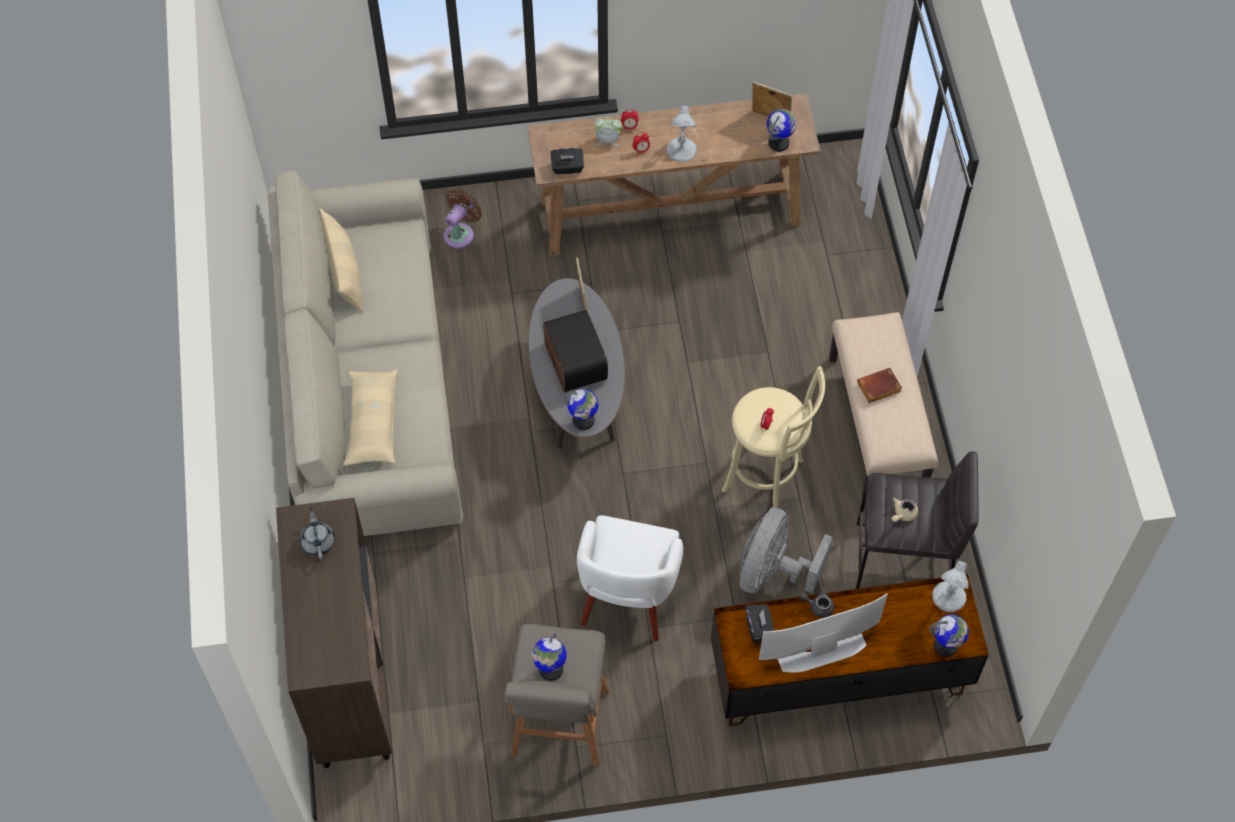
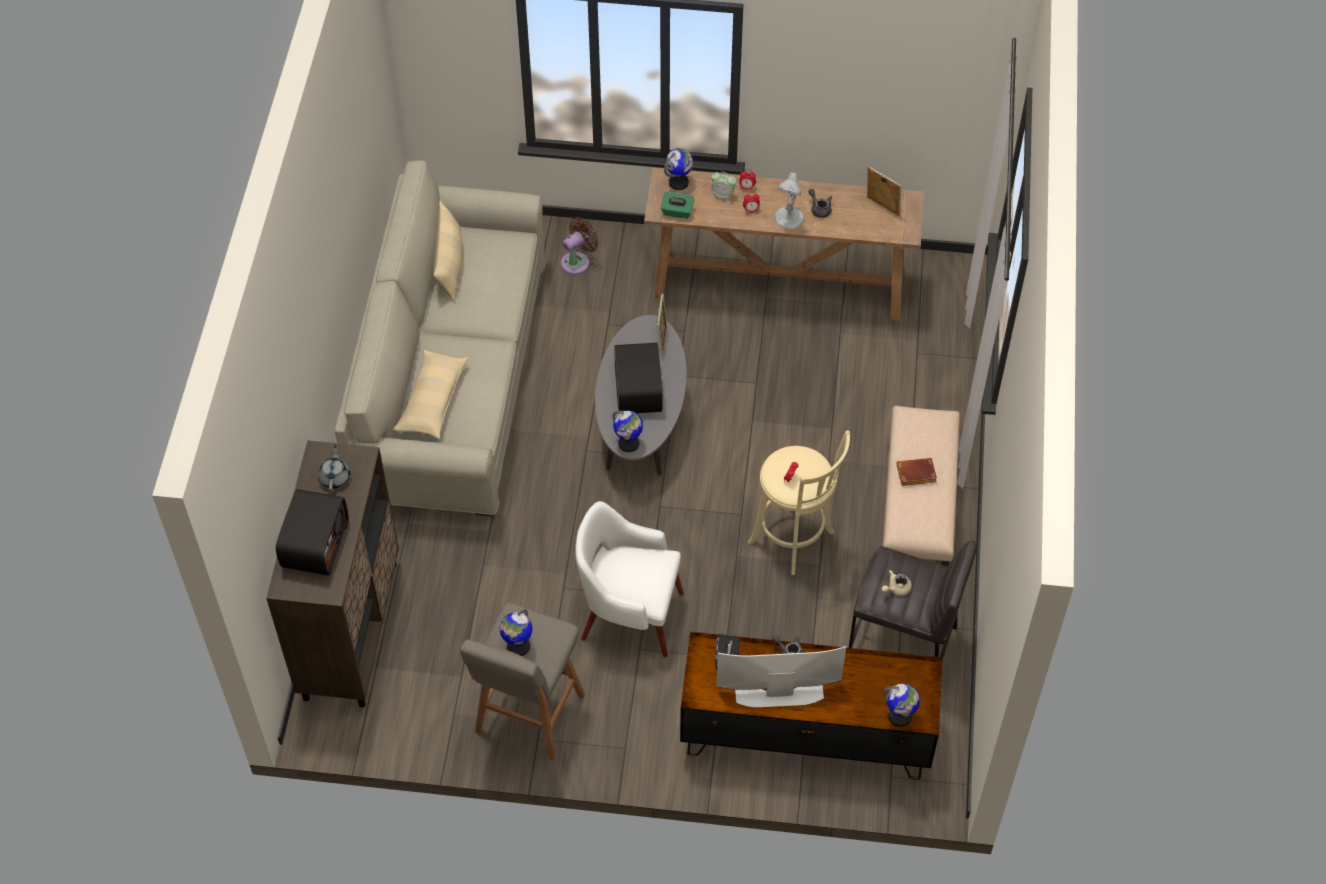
camera: 15 degrees right, 5 degrees down
black tissue box [550,148,584,174] -> green tissue box [661,192,694,219]
white armchair [577,515,683,641] -> white armchair turned 75 degrees clockwise [575,501,684,658]
grey fan [739,507,833,594] -> none
globe [767,109,797,152] -> globe moved to [664,148,693,190]
white table lamp [932,561,969,612] -> none
none -> radio [275,489,349,576]
none -> grey teapot [808,189,832,218]

